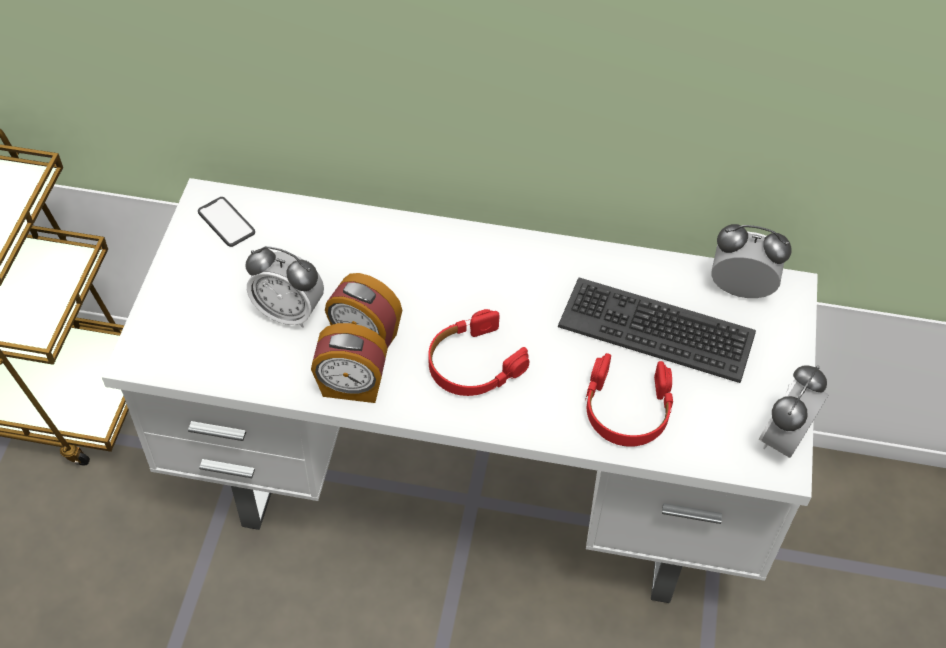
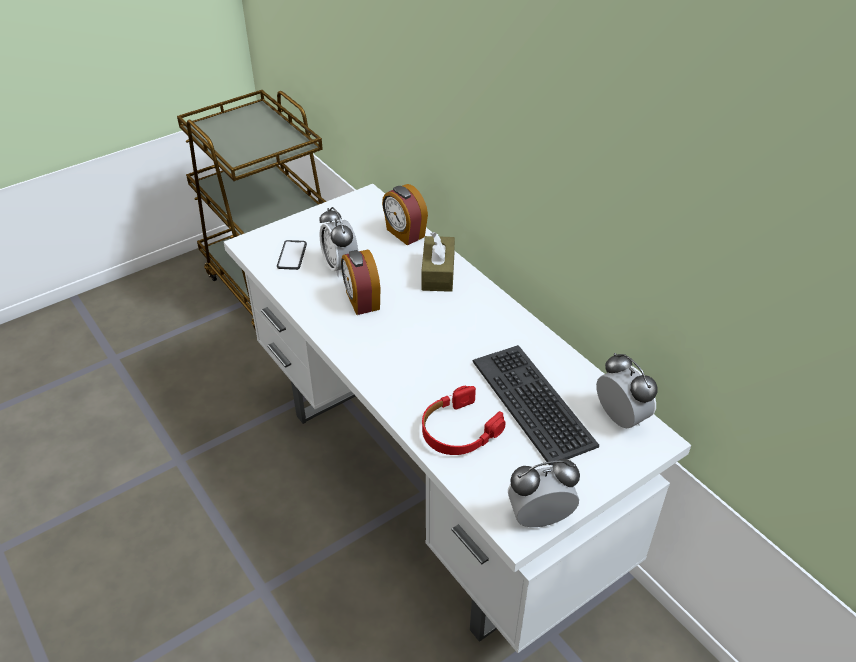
camera: 45 degrees right, 10 degrees down
phone [198,197,255,247] -> phone moved to [277,240,307,270]
alarm clock [311,323,388,403] -> alarm clock moved to [382,184,428,245]
red headphones [428,309,530,396] -> none
none -> brown tissue box [421,232,455,292]

